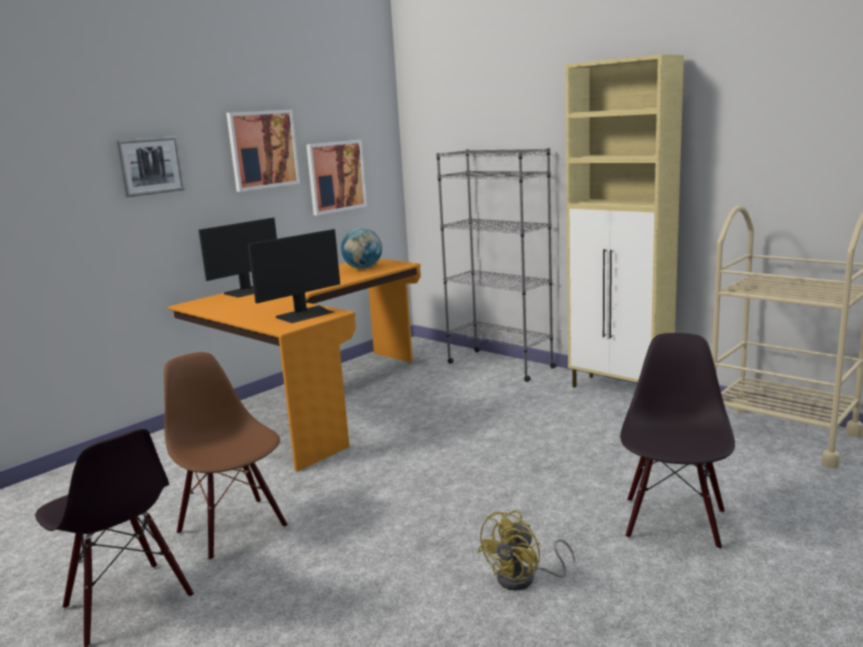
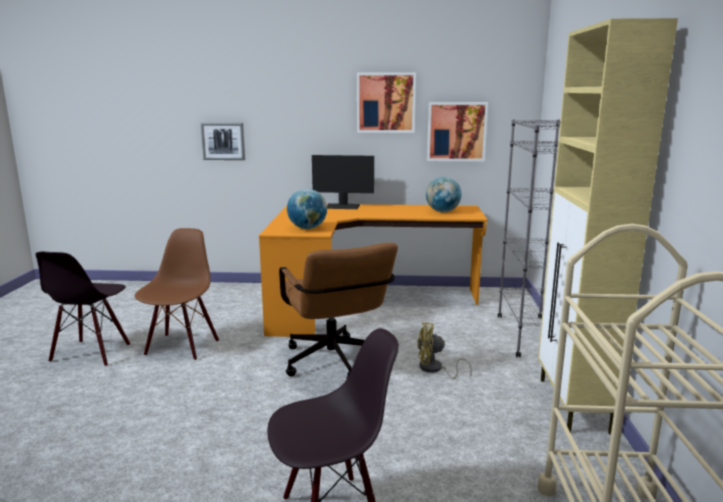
camera: 50 degrees right, 0 degrees up
picture [115,136,185,197] -> picture moved to [201,123,245,160]
monitor [248,229,340,323] -> globe [287,189,327,229]
yellow fan [477,510,575,590] -> yellow fan moved to [417,322,472,379]
none -> brown office chair [279,243,398,378]

